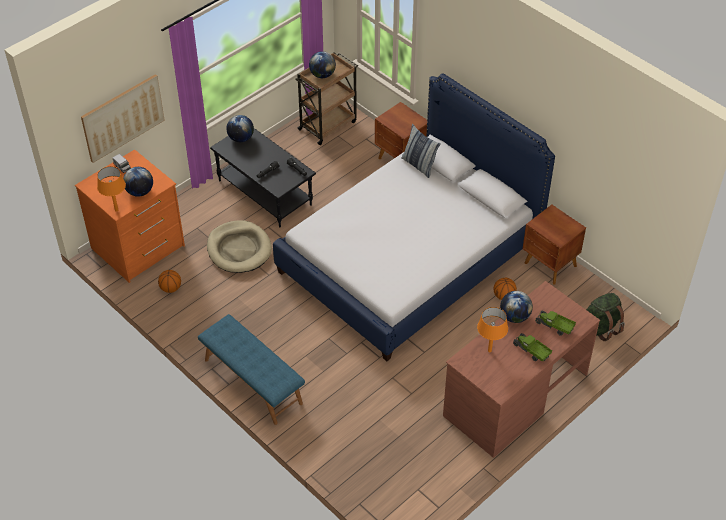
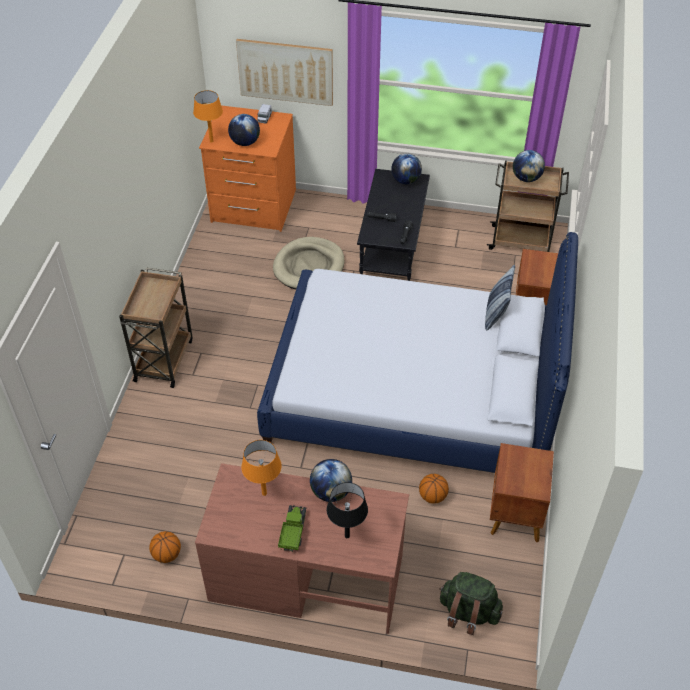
camera: 55 degrees right, 0 degrees up
basketball [158,270,181,293] -> basketball moved to [149,531,181,563]
blue bench [198,314,305,425] -> brown cart [119,267,193,388]
toy truck [535,311,576,336] -> black table lamp [327,482,368,538]

